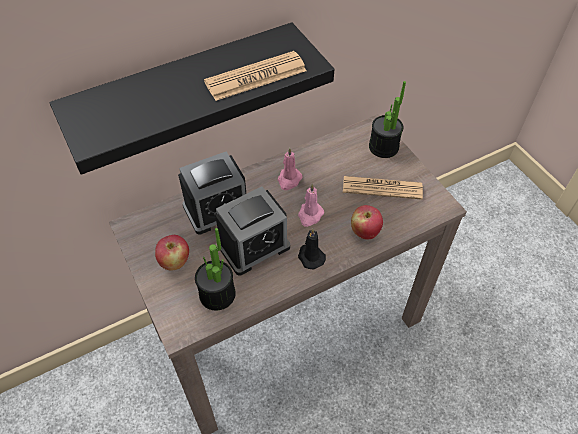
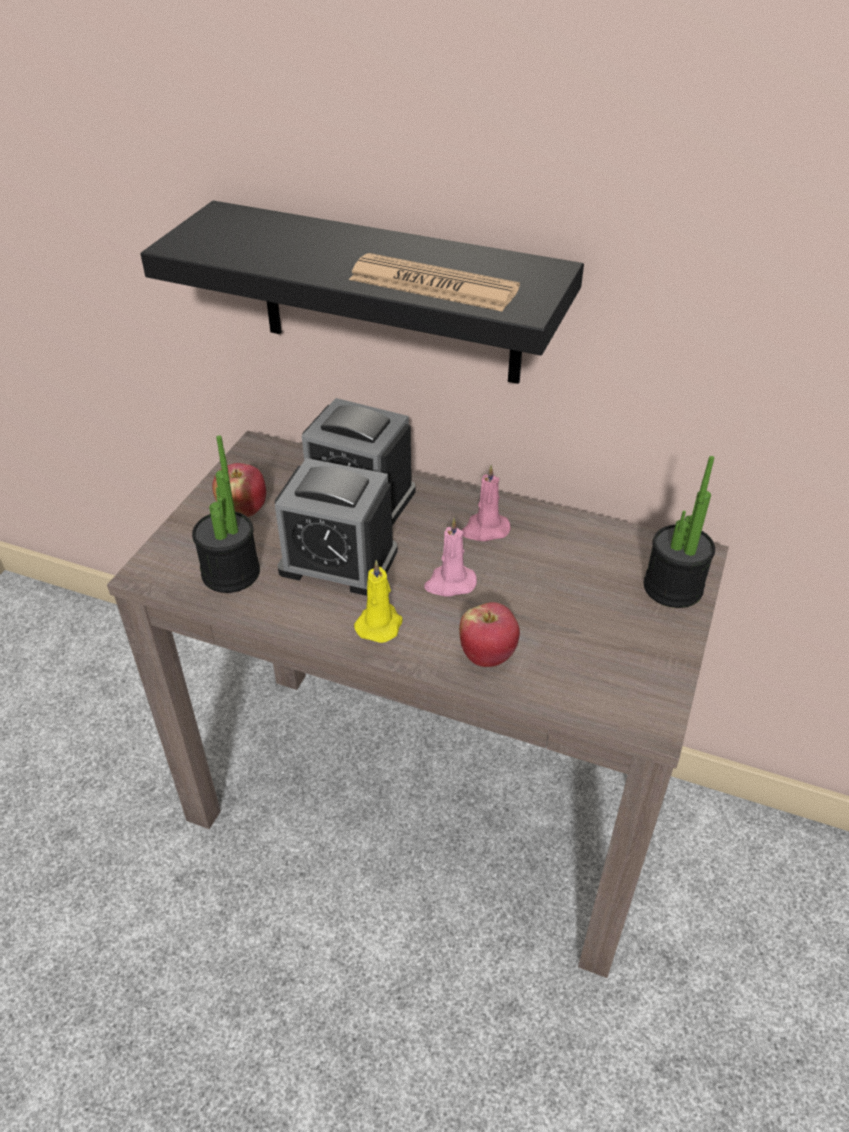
camera: 50 degrees right, 10 degrees down
black candle [298,229,326,269] -> yellow candle [354,560,403,643]
newspaper [343,176,423,200] -> none

